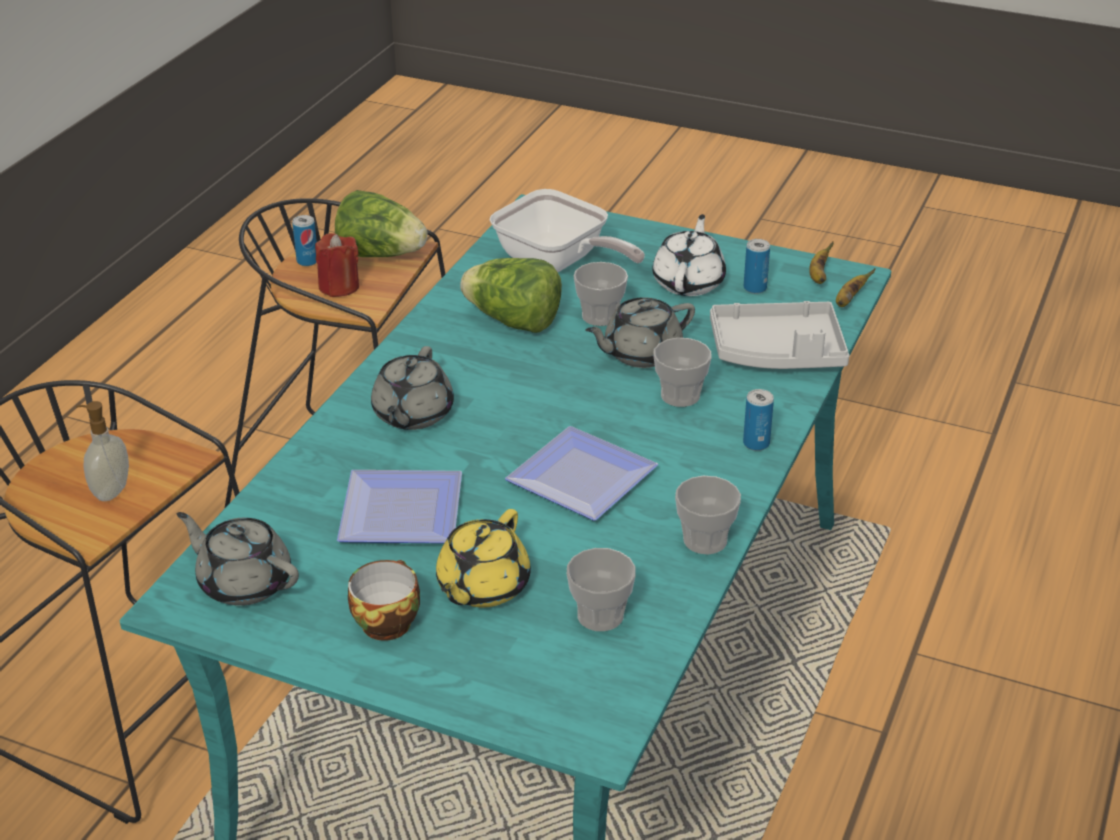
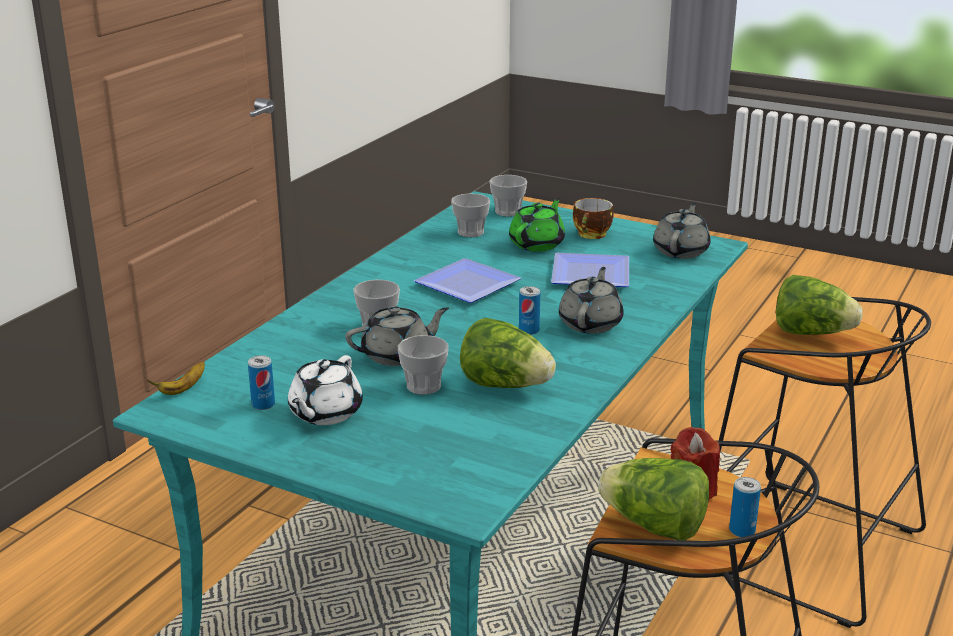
camera: 175 degrees left, 10 degrees down
soap dispenser [76,401,129,501] -> lettuce [776,275,863,335]
grey teapot [177,512,299,606] -> grey teapot turned 105 degrees counterclockwise [653,203,711,259]
yellow teapot [436,509,531,608] -> green teapot [509,198,565,252]
frying pan [489,189,645,272] -> none
cup [675,476,741,554] -> cup moved to [490,175,527,217]
grey tray [710,301,849,369] -> none
can [743,389,774,451] -> can moved to [519,286,540,335]
banana [809,241,834,284] -> none

